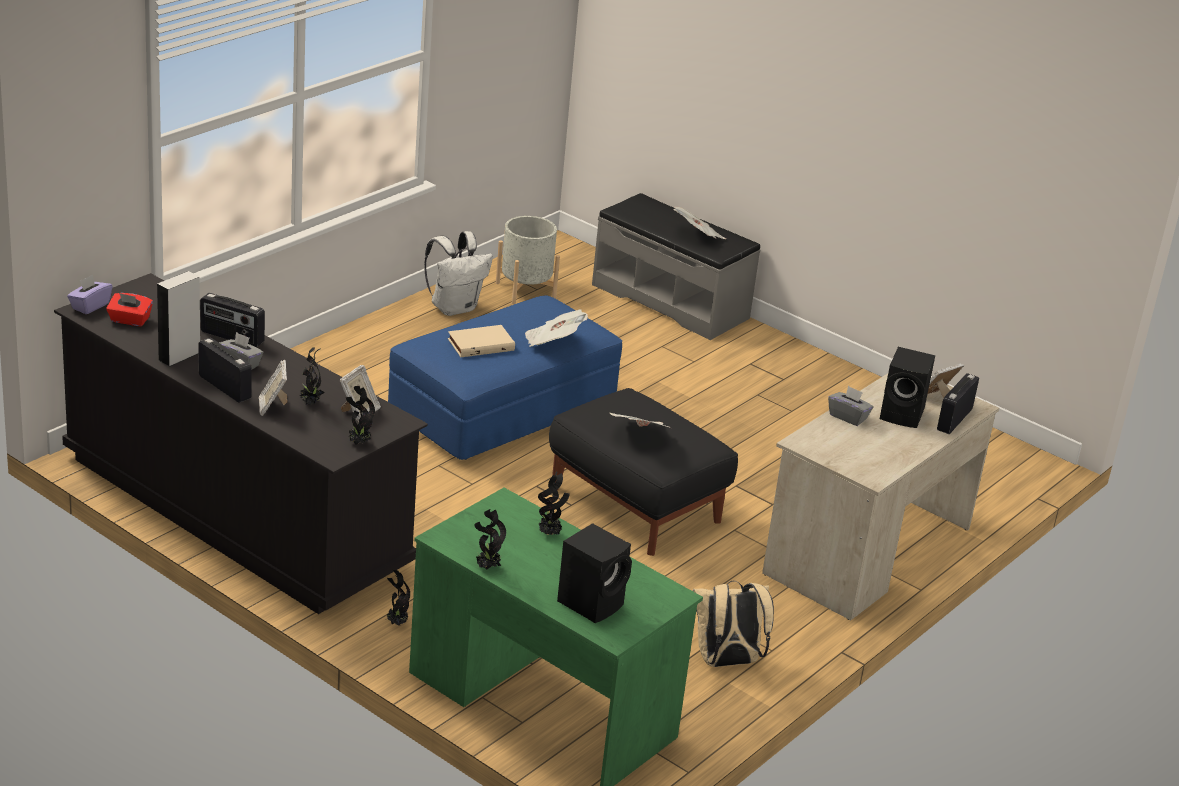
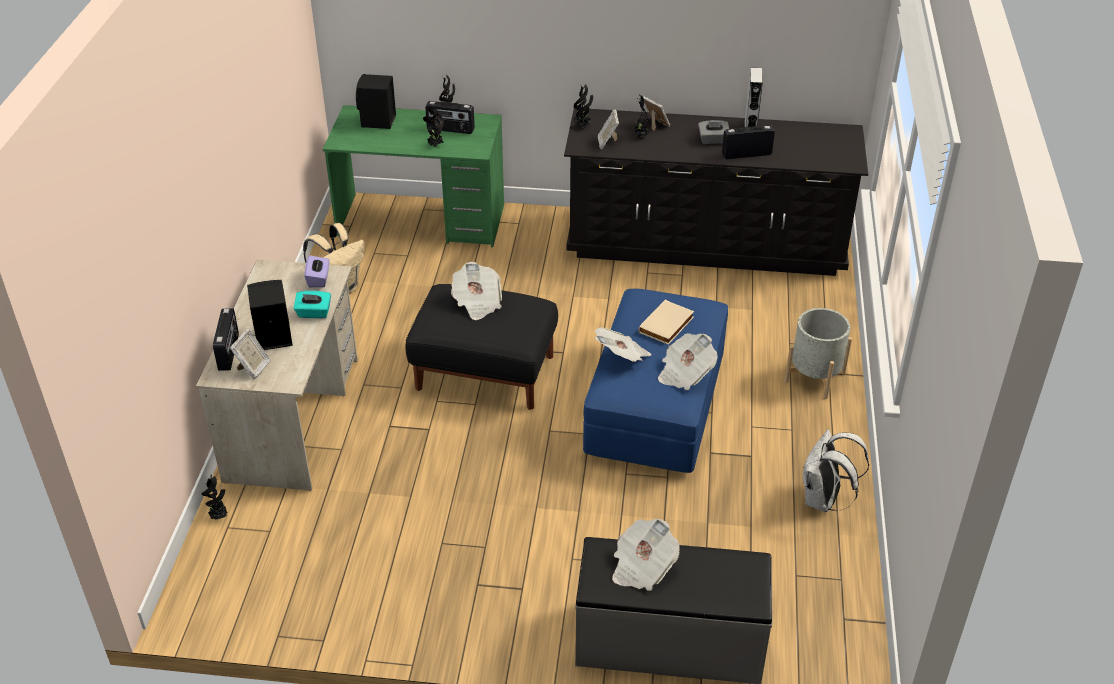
camera: 150 degrees right, 10 degrees up
purple tissue box [67,275,113,314] -> purple tissue box moved to [305,255,329,287]
red tissue box [106,293,153,327] -> none
radio [198,338,252,403] -> radio moved to [425,101,475,134]
potted plant [387,570,410,625] -> potted plant moved to [202,474,228,520]
grey planter [496,216,560,304] -> grey planter moved to [784,308,852,399]
grey tissue box [828,386,873,426] -> turquoise tissue box [293,291,331,318]
none -> newspaper [658,333,718,390]

